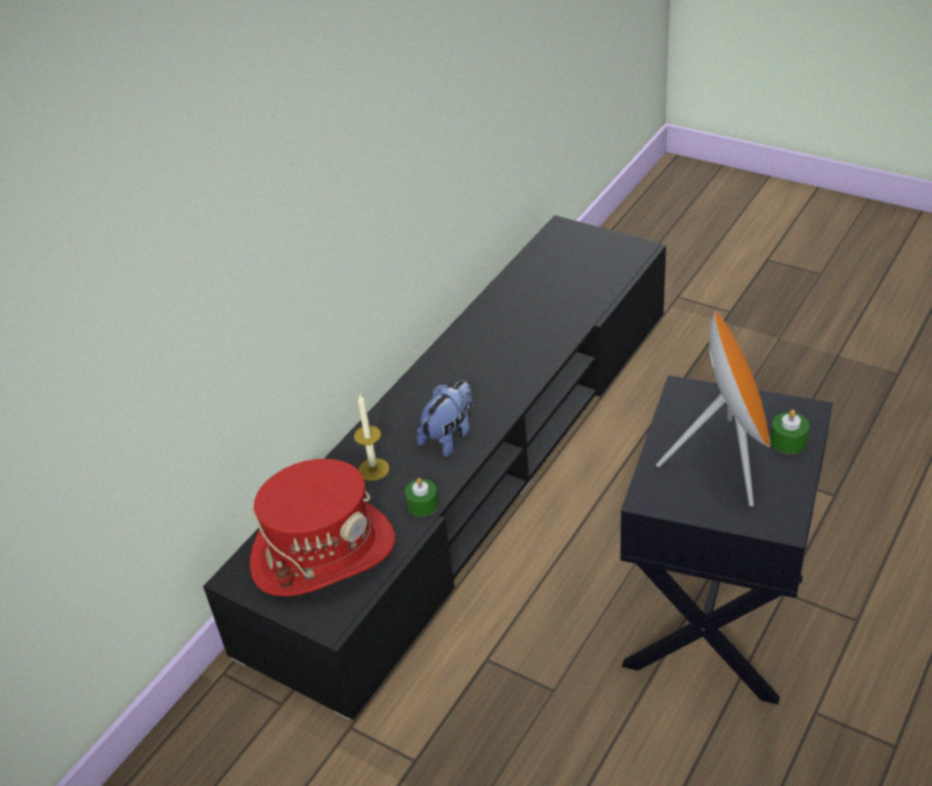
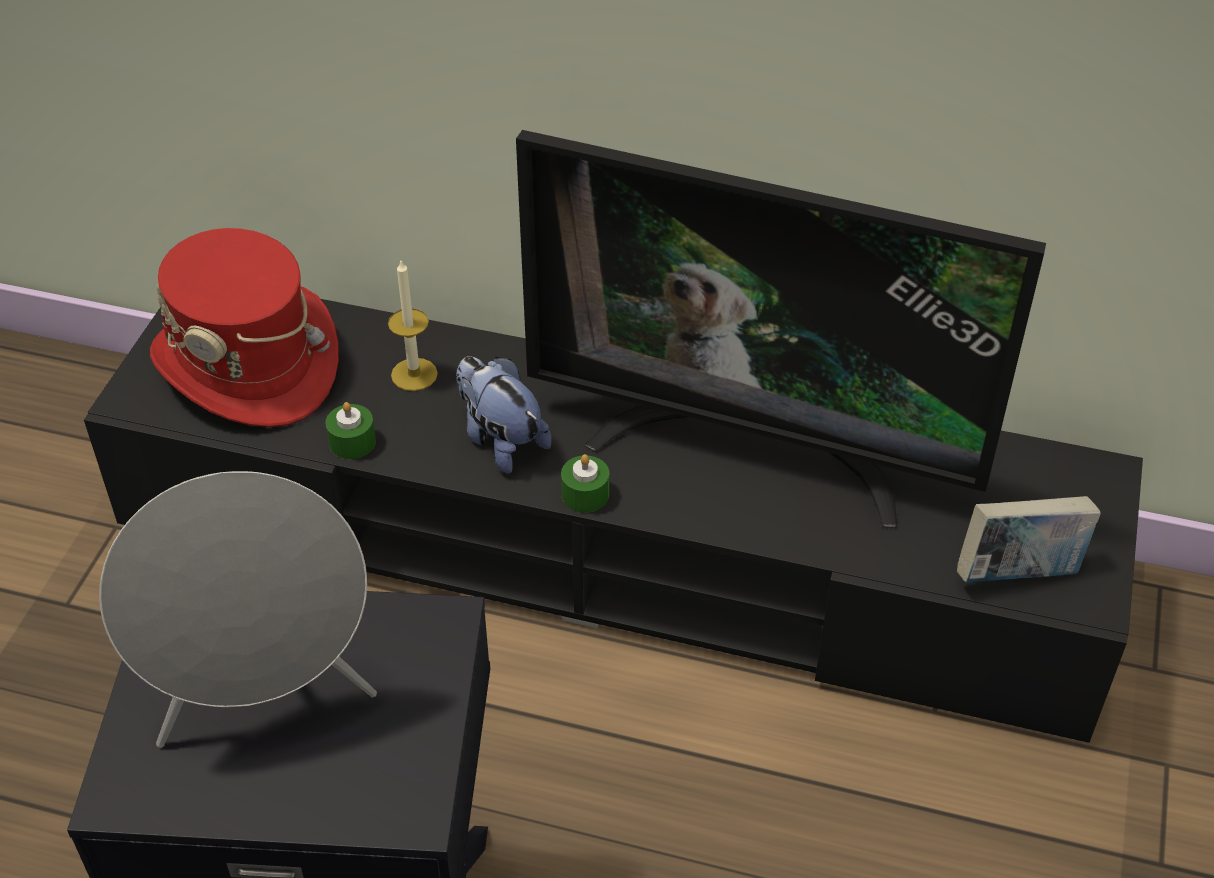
camera: 70 degrees right, 5 degrees up
plush toy [417,380,472,457] -> plush toy turned 150 degrees counterclockwise [456,356,551,474]
orange speaker [656,311,770,507] -> grey speaker [99,471,377,748]
green candle [770,409,809,454] -> green candle moved to [561,454,609,513]
none -> television [516,130,1046,527]
none -> book [957,496,1101,582]

